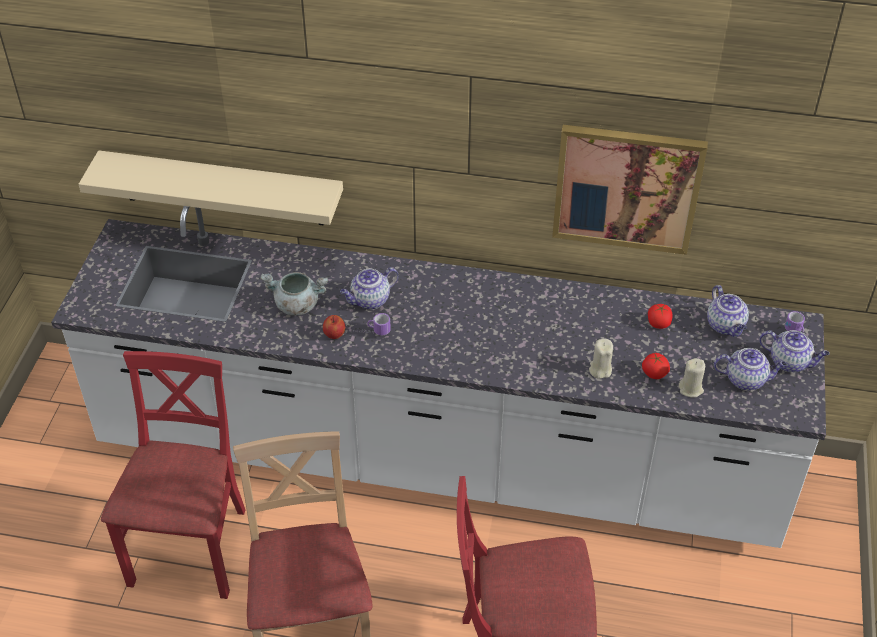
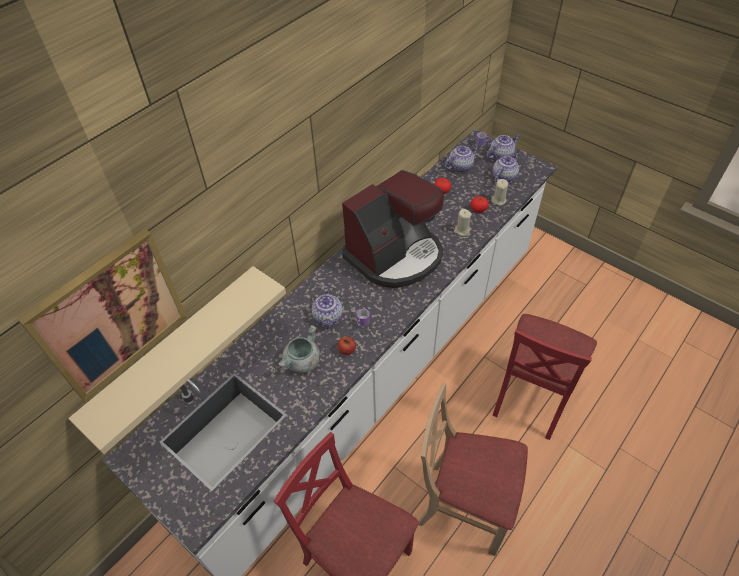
camera: 60 degrees left, 5 degrees up
picture [552,125,708,255] -> picture moved to [17,229,187,401]
teapot [707,285,749,337] -> teapot turned 45 degrees counterclockwise [445,145,479,172]
none -> coffee machine [342,170,444,288]

